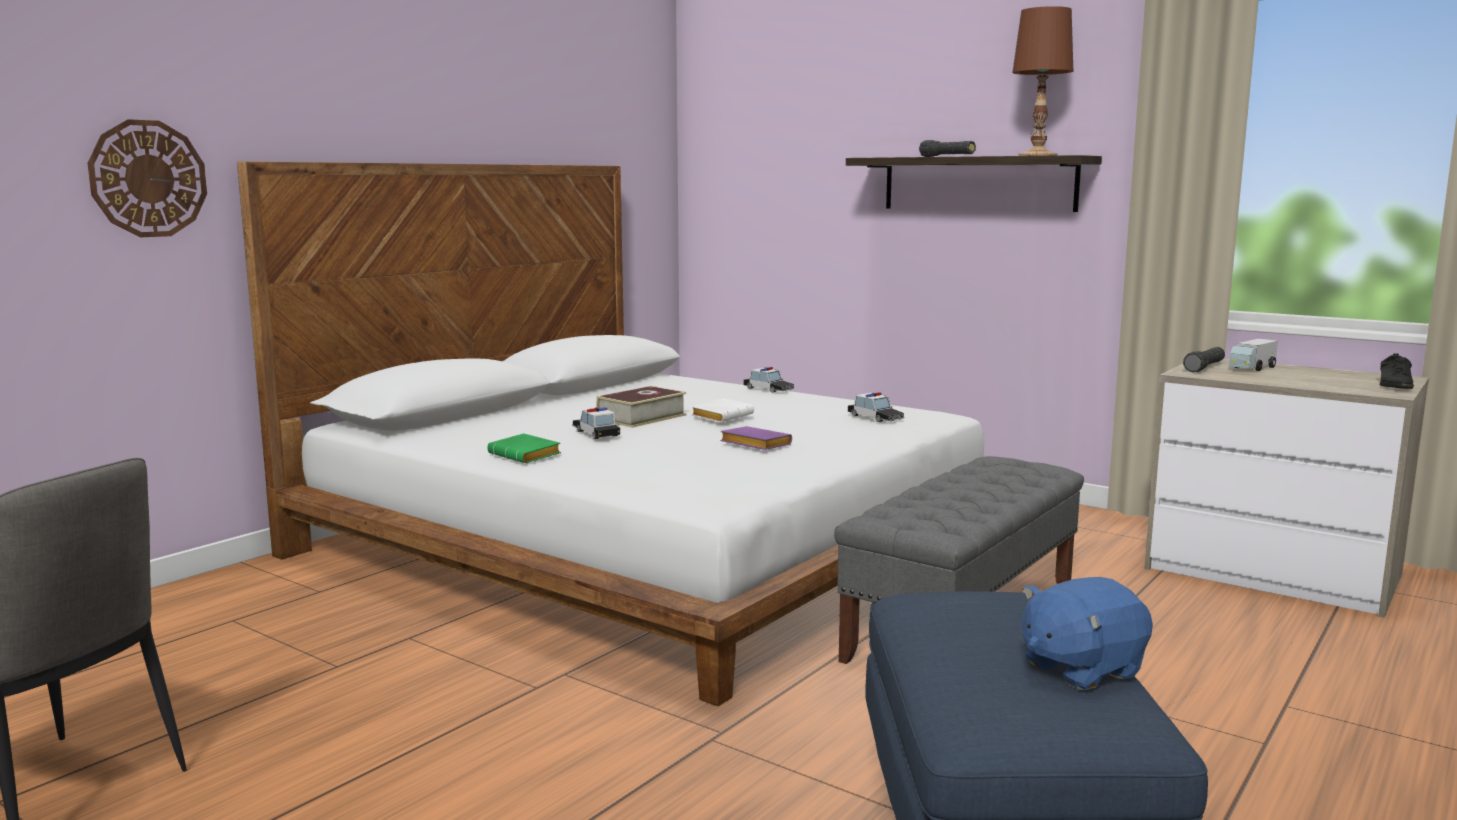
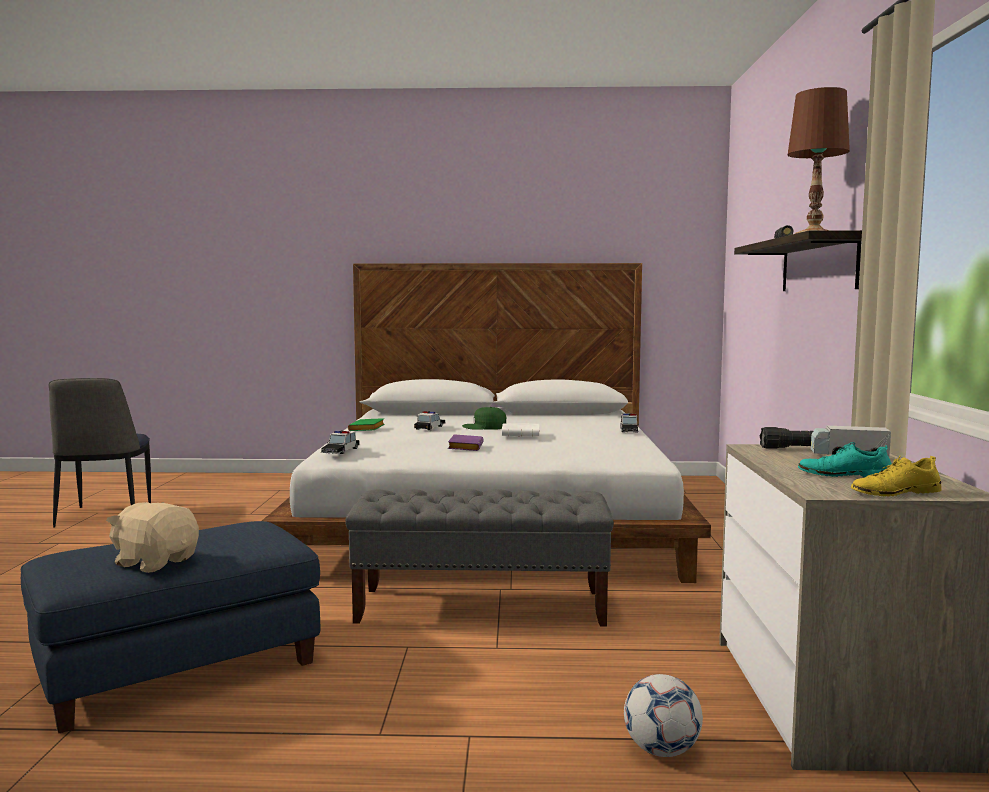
camera: 55 degrees right, 5 degrees down
wall clock [87,119,207,237] -> none
book [596,386,686,428] -> green cap [462,407,507,430]
toy car [848,392,904,422] -> toy car moved to [321,430,359,454]
blue plush toy [1022,577,1153,690] -> beige plush toy [106,502,199,573]
black shoe [1380,353,1414,389] -> yellow shoe [851,456,941,497]
none -> football [624,674,703,757]
none -> turquoise shoe [798,442,892,478]

